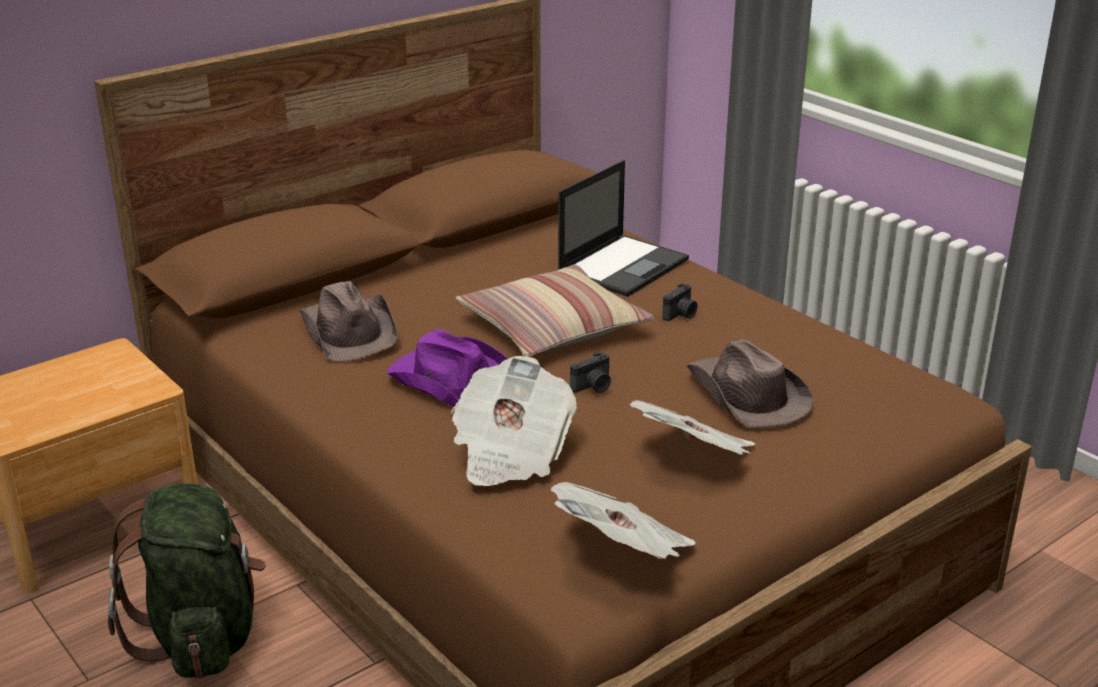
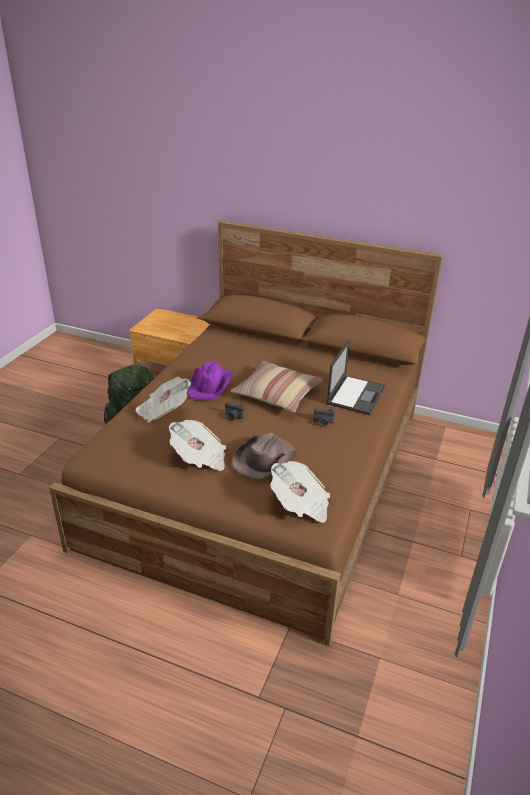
camera: 60 degrees right, 5 degrees up
brown hat [299,281,398,362] -> none
newspaper [551,482,696,559] -> newspaper moved to [270,461,330,523]
laptop [558,160,689,297] -> laptop turned 75 degrees counterclockwise [326,339,385,415]

